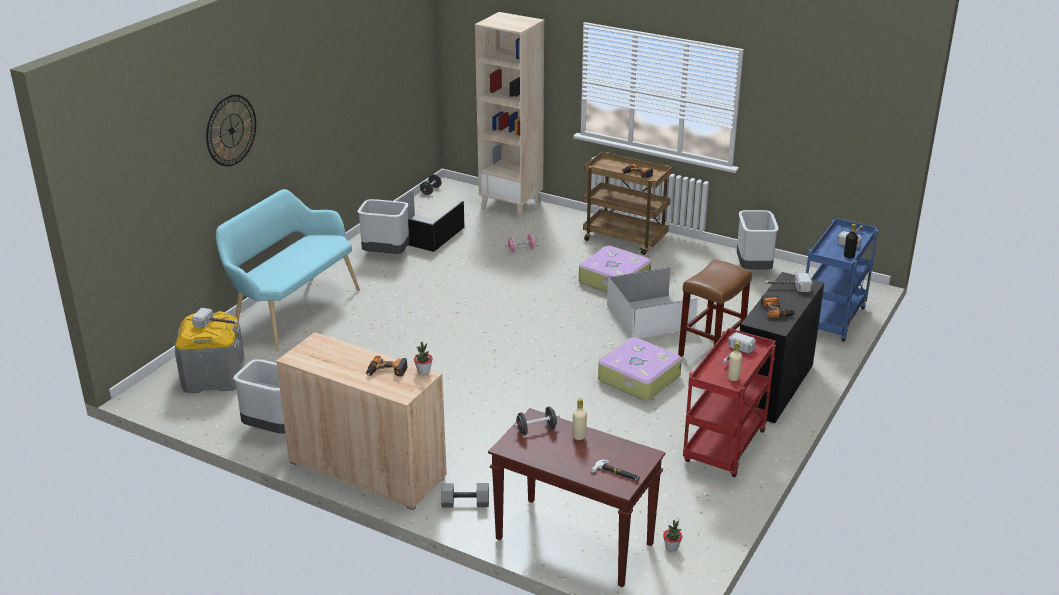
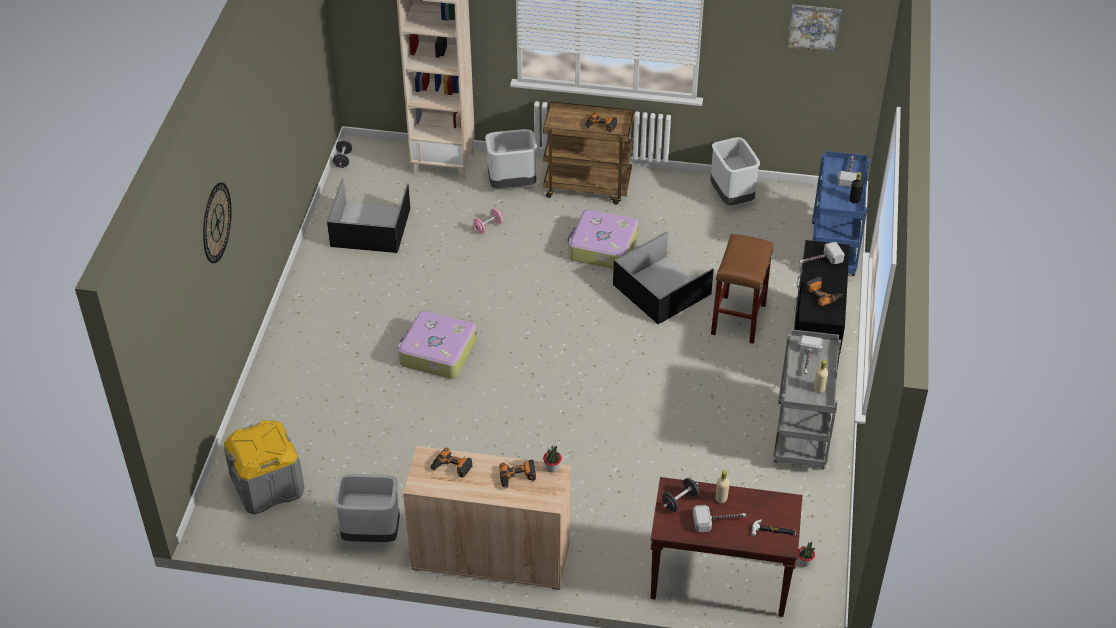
camera: 20 degrees left, 15 degrees up
hammer [192,308,238,328] -> hammer moved to [693,505,746,532]
turquoise bench [216,189,360,351] -> none
grey trash can [358,199,409,254] -> grey trash can moved to [485,129,537,188]
grey dumbbell [441,483,489,507] -> none
suitcase [598,338,682,401] -> suitcase moved to [398,311,477,379]
white storage box [607,267,698,338] -> black storage box [613,231,714,324]
red cart [683,328,776,477] -> grey cart [773,329,841,469]
none -> power drill [431,448,472,478]
none -> picture [787,5,842,52]

